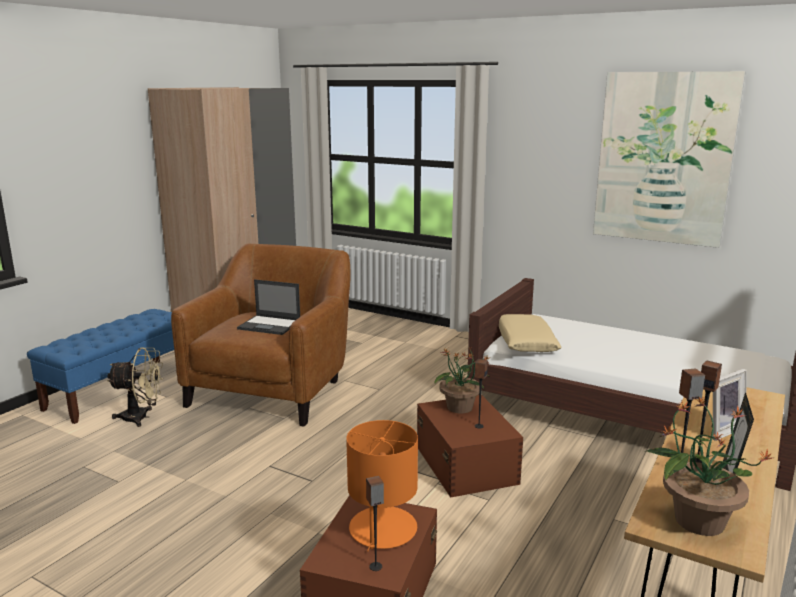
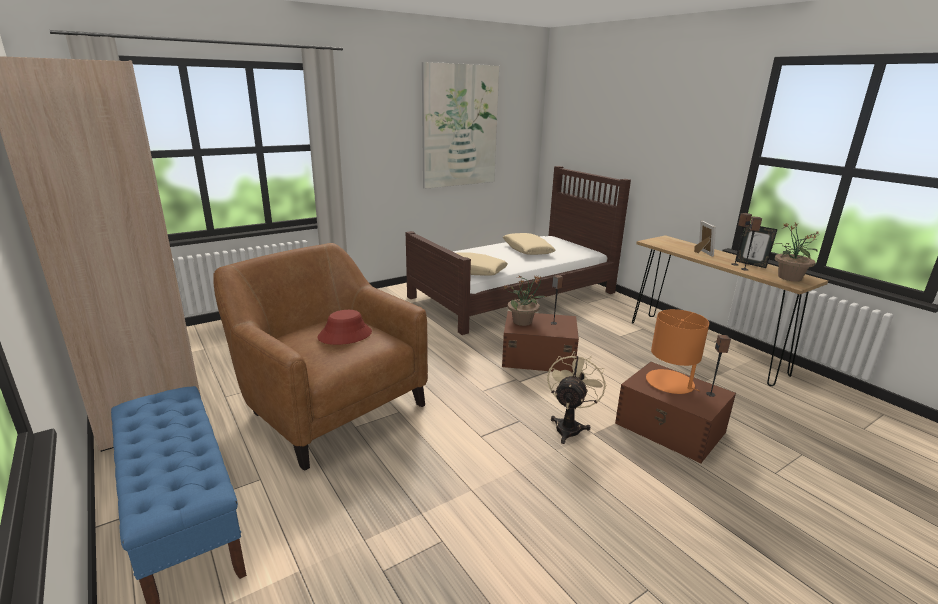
camera: 65 degrees left, 5 degrees up
beige fan [107,347,163,427] -> beige fan moved to [547,351,607,444]
laptop [237,279,300,335] -> red hat [317,310,372,345]
none -> beige pillow [503,233,556,255]

